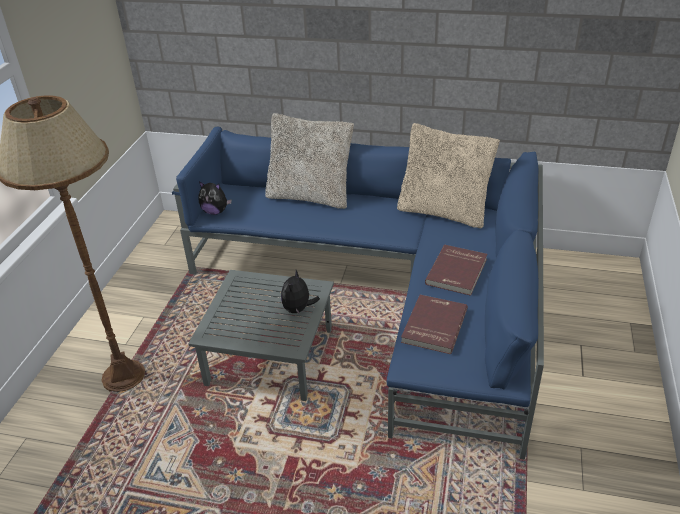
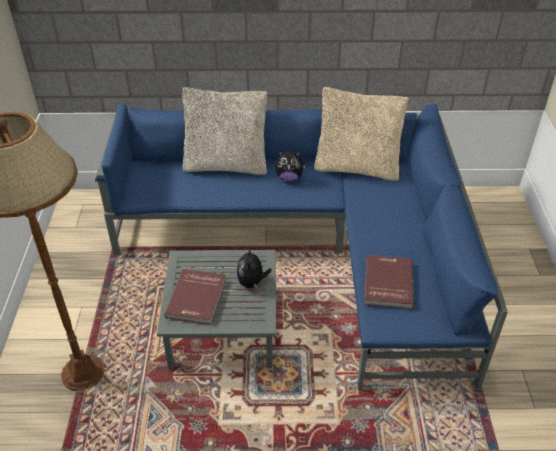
camera: 15 degrees left, 5 degrees up
plush toy [198,181,232,215] -> plush toy moved to [275,151,306,181]
red book [425,245,487,296] -> red book moved to [164,269,226,325]

